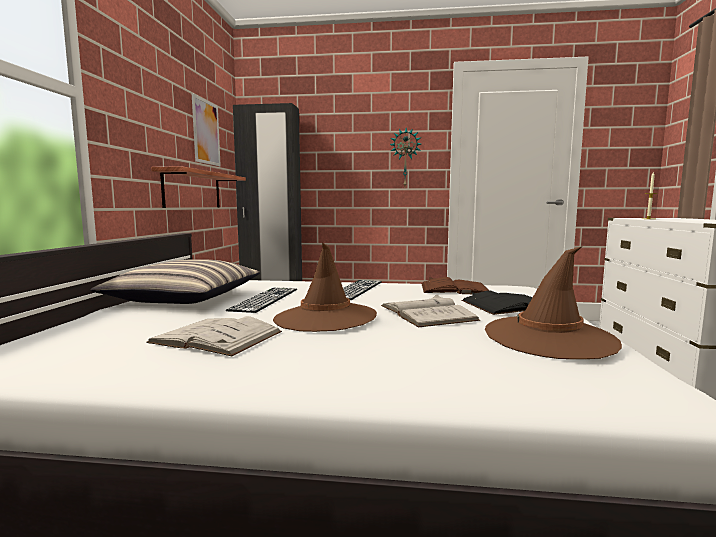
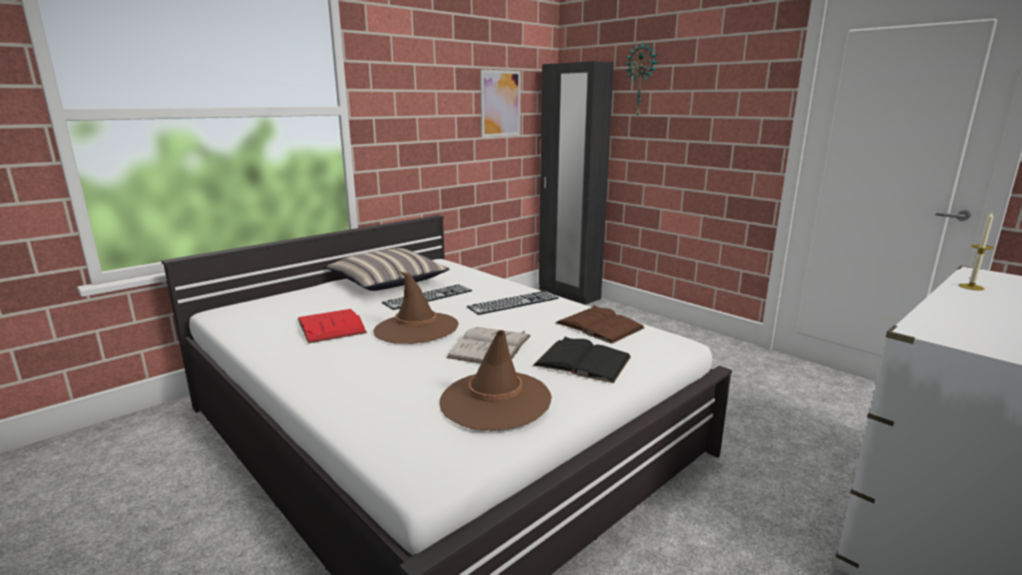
camera: 40 degrees right, 10 degrees up
white book [146,316,282,356] -> red book [298,309,367,344]
shelf [151,166,246,208] -> none
wall clock [389,128,421,186] -> wall clock moved to [626,42,658,118]

